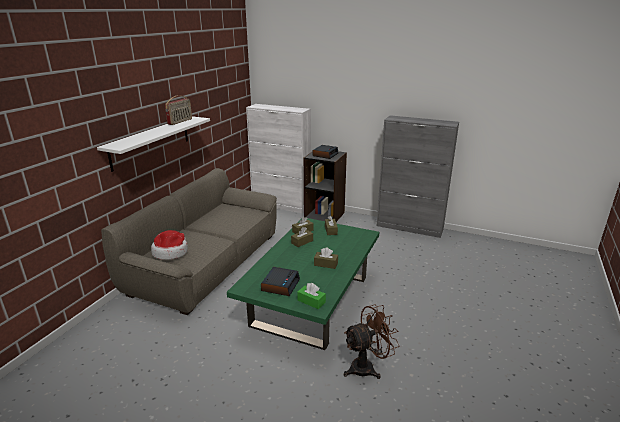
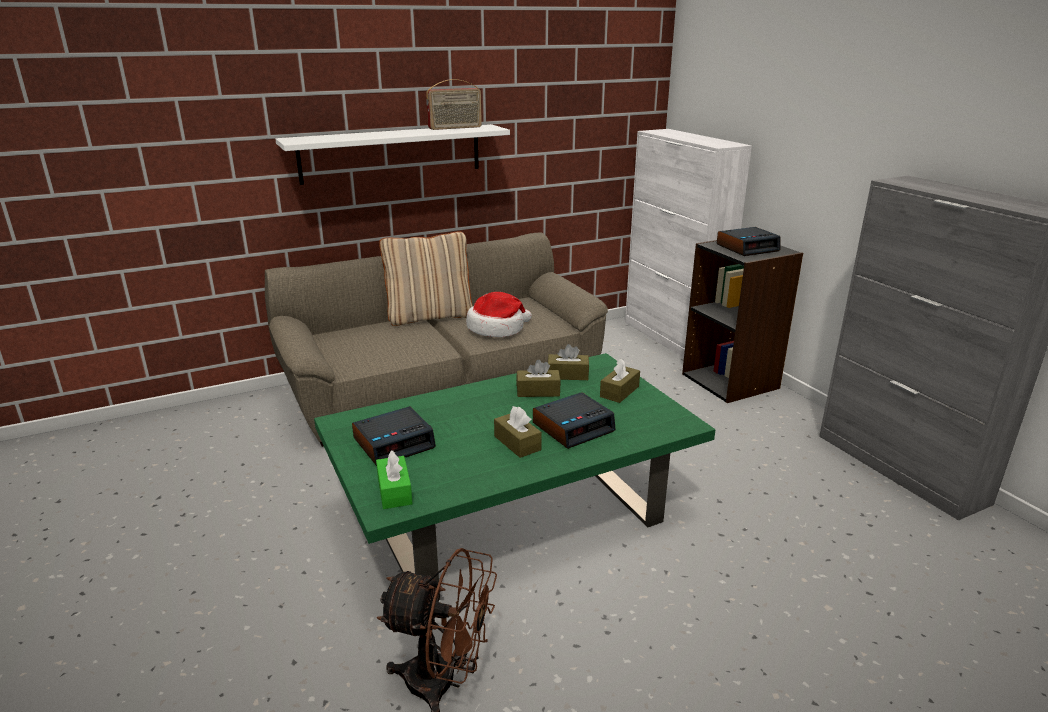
camera: 40 degrees right, 0 degrees up
hat [151,230,188,260] -> hat moved to [466,292,532,337]
none -> beige pillow [379,231,473,326]
none -> alarm clock [533,392,616,449]

